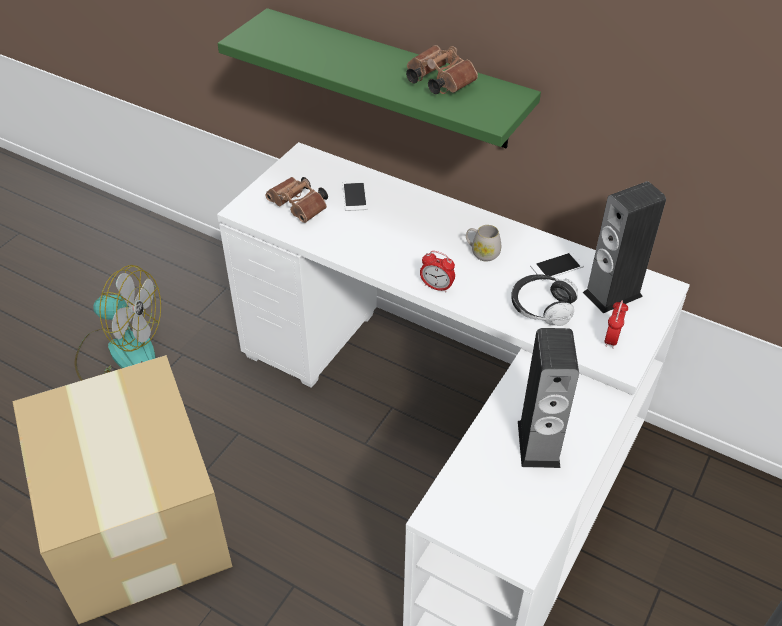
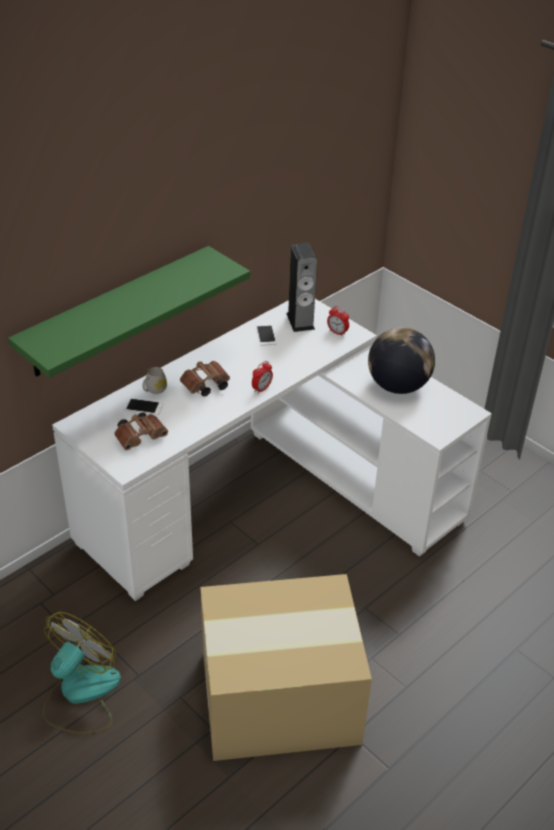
camera: 75 degrees left, 5 degrees down
brown binoculars [406,45,478,94] -> brown binoculars moved to [180,361,230,397]
white mug [466,225,501,262] -> white mug moved to [142,367,167,394]
headphones [511,274,578,326] -> none
speaker [518,328,579,468] -> globe [368,327,435,394]

